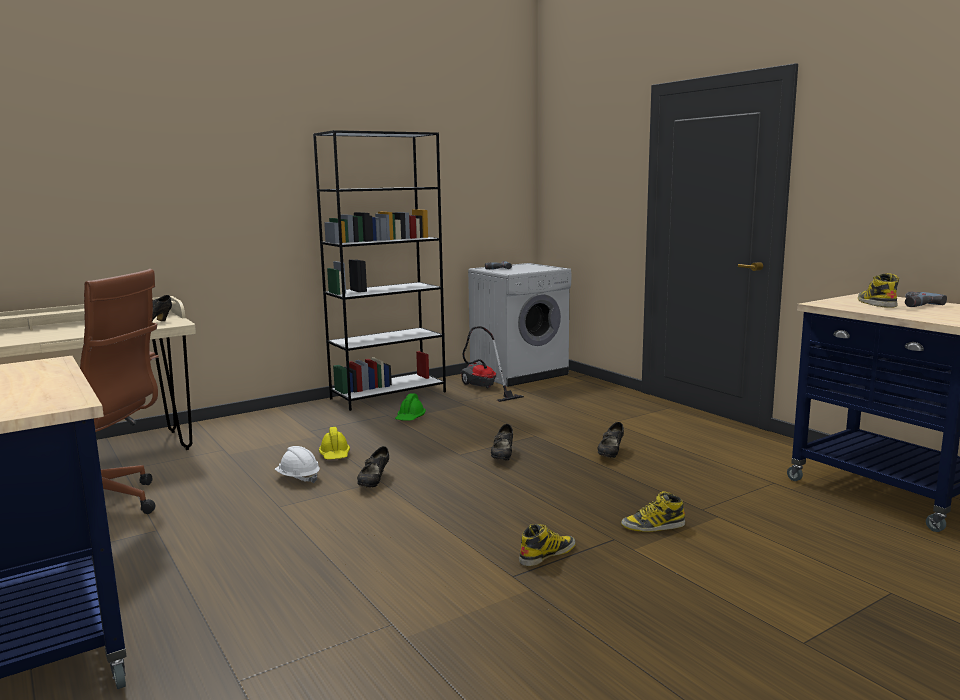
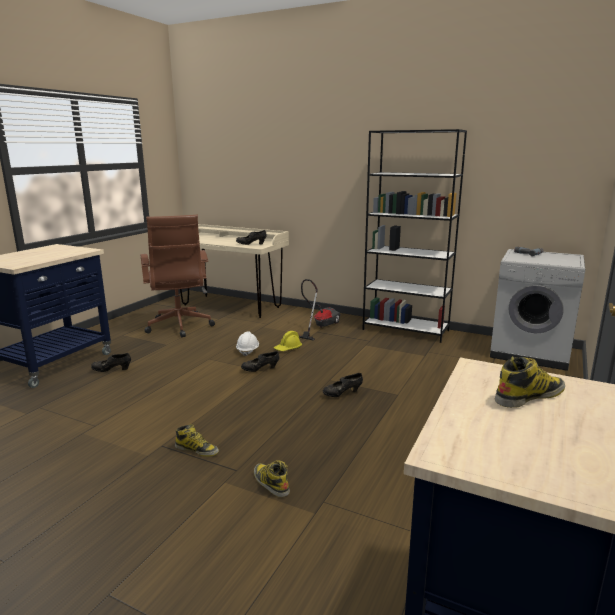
camera: 60 degrees right, 5 degrees up
green hard hat [395,393,426,421] -> none
vacuum cleaner [460,326,524,402] -> vacuum cleaner moved to [299,279,341,341]
black shoe [598,422,624,458] -> black shoe moved to [91,353,131,372]
power drill [905,291,947,307] -> none

